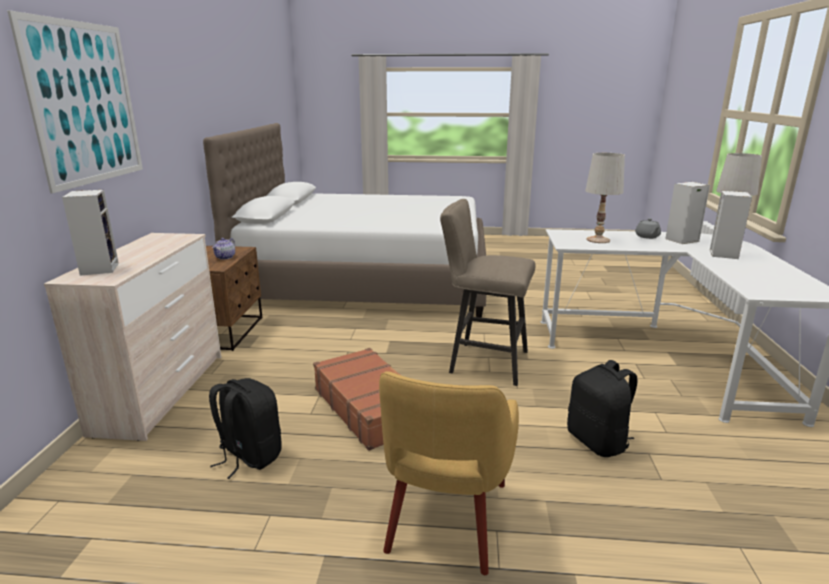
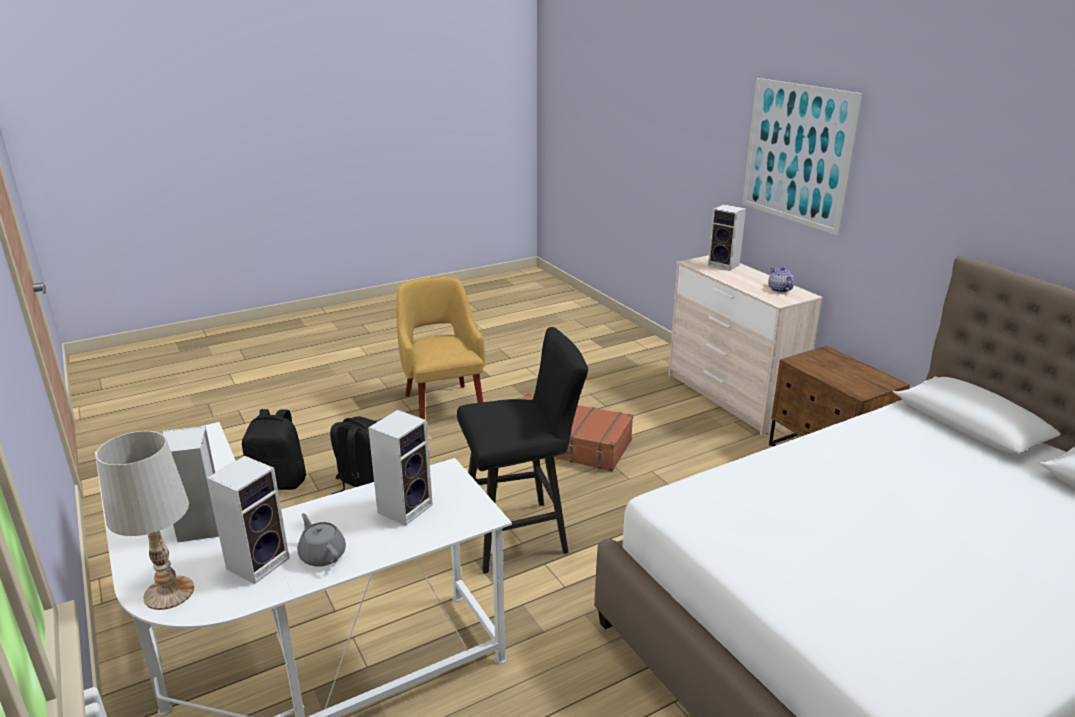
camera: 145 degrees right, 5 degrees up
black backpack [209,378,282,479] -> black backpack moved to [242,409,306,490]
teapot [212,238,235,260] -> teapot moved to [768,267,794,293]
beige stool [440,199,536,386] -> black stool [457,327,588,573]
white table lamp [585,153,625,243] -> speaker [368,410,433,526]

